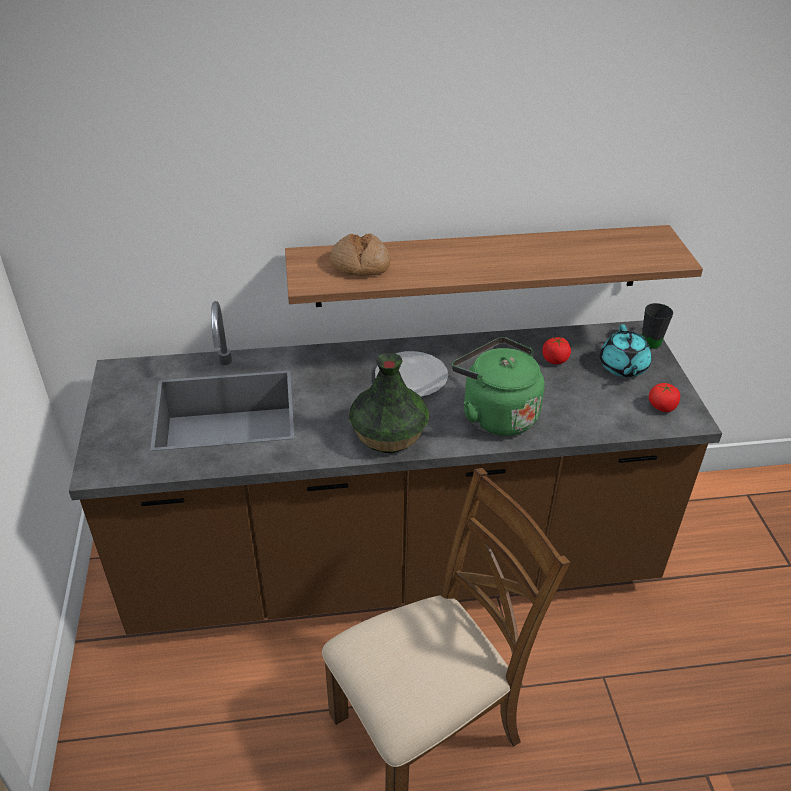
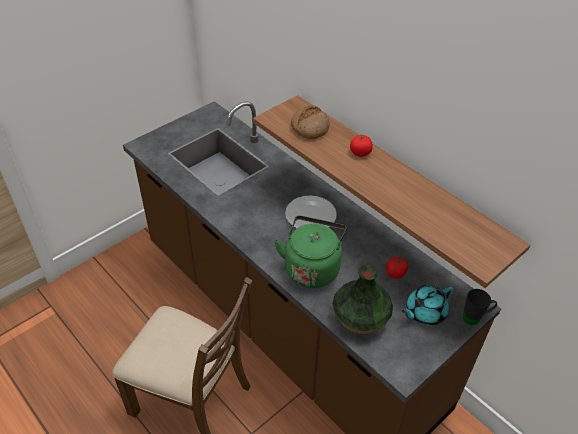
camera: 55 degrees right, 5 degrees up
vase [348,353,429,453] -> vase moved to [332,265,393,335]
tomato [649,383,680,412] -> tomato moved to [350,135,373,157]

